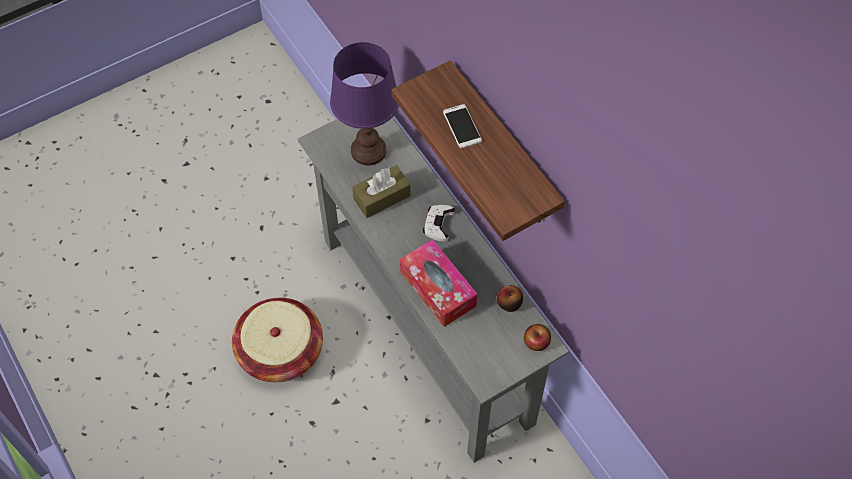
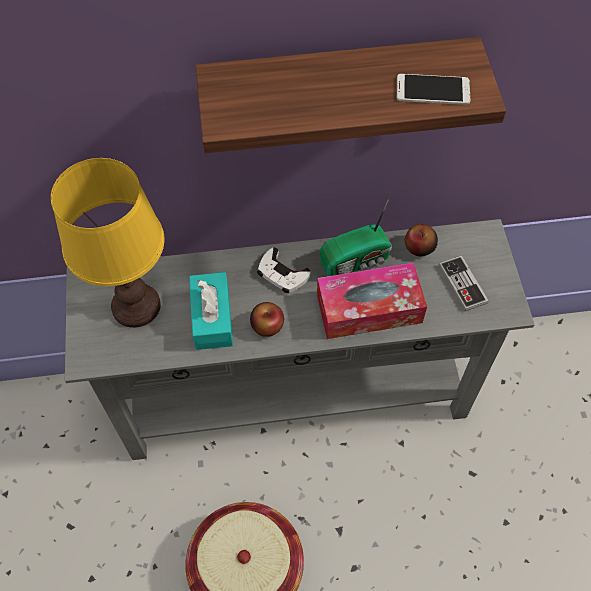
camera: 65 degrees left, 0 degrees up
purple table lamp [330,42,399,165] -> yellow table lamp [51,158,165,328]
brown tissue box [352,165,411,218] -> turquoise tissue box [189,272,233,350]
phone [443,104,482,149] -> phone moved to [396,74,470,105]
apple [524,324,551,351] -> apple moved to [250,302,284,337]
none -> radio [320,199,392,276]
none -> game controller [439,255,489,311]

